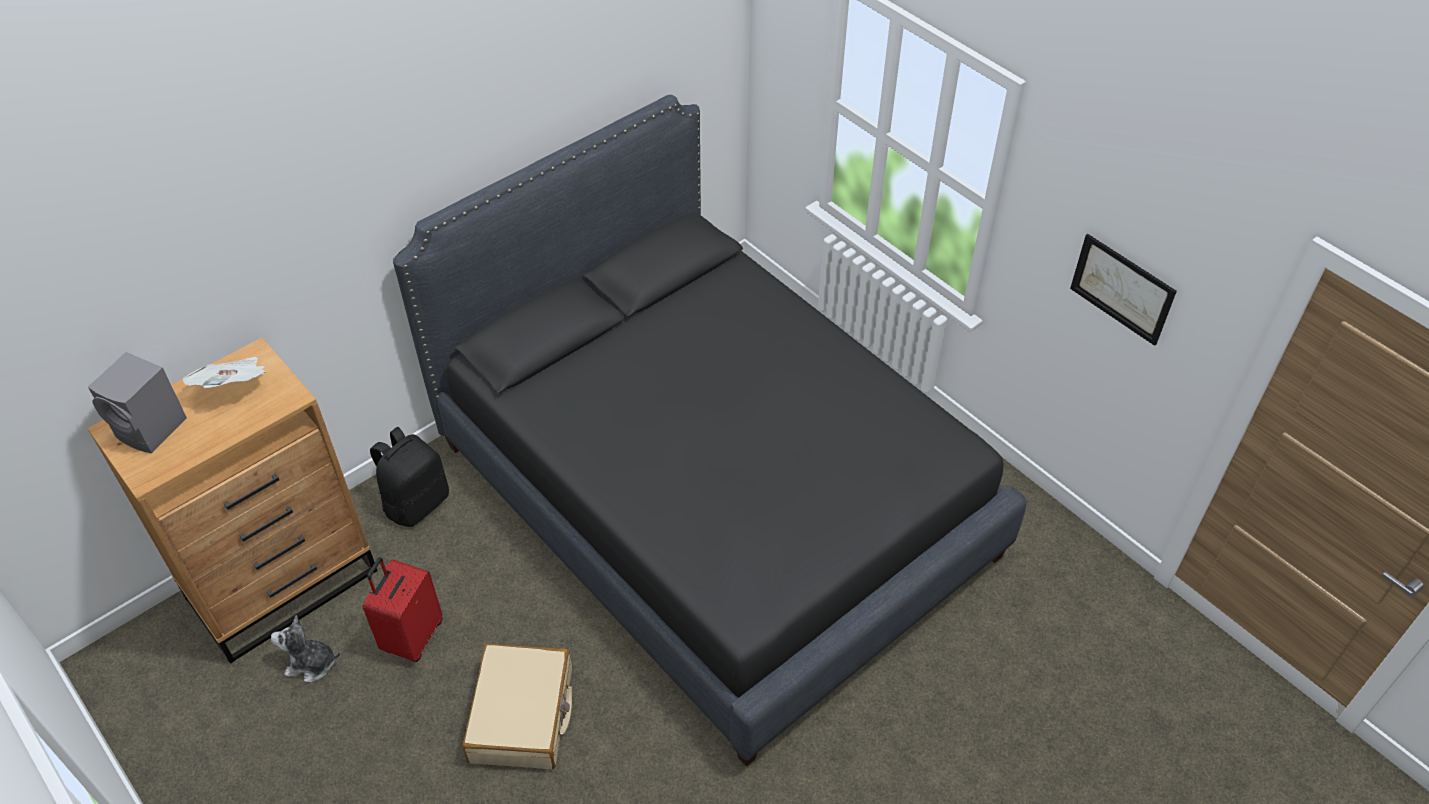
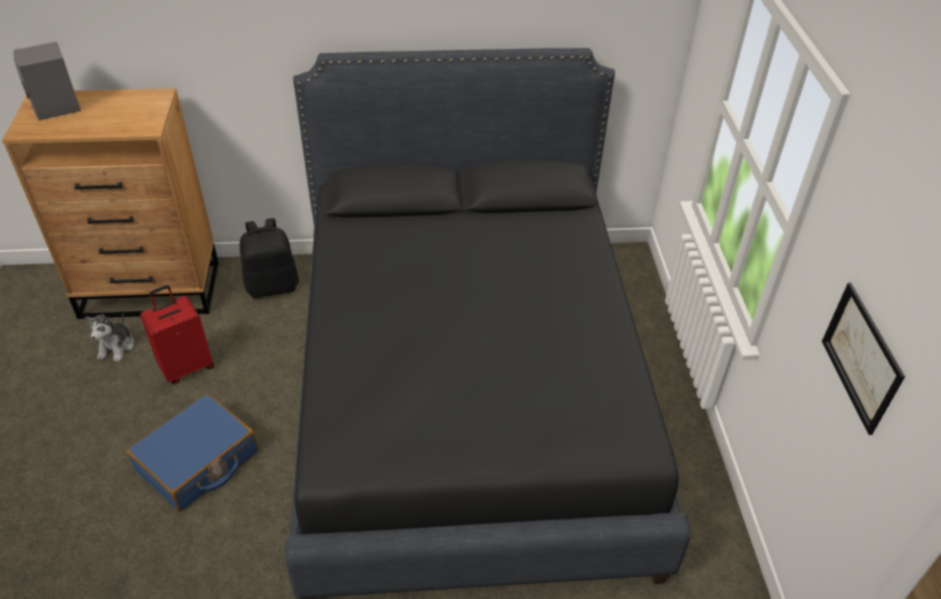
camera: 35 degrees right, 5 degrees down
newspaper [183,357,266,388] -> none
plush toy [271,615,341,682] -> plush toy turned 120 degrees counterclockwise [85,314,134,362]
beige suitcase [462,643,572,770] -> blue suitcase [126,393,259,512]

